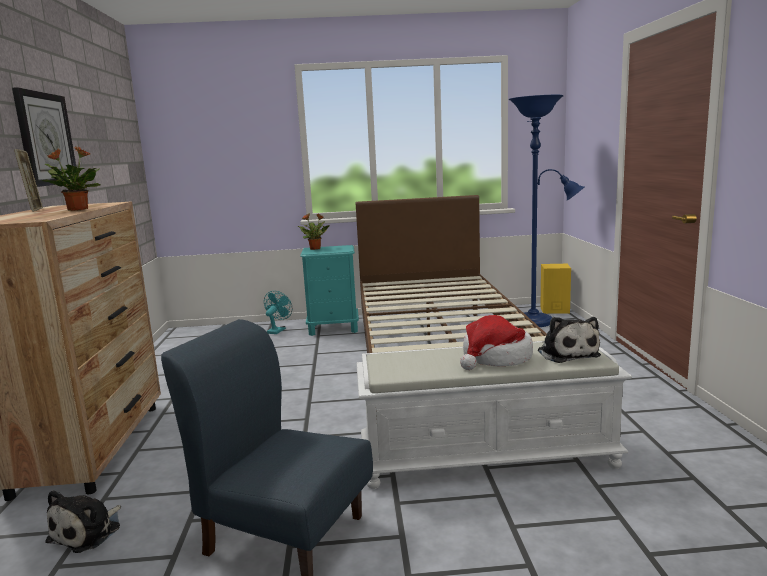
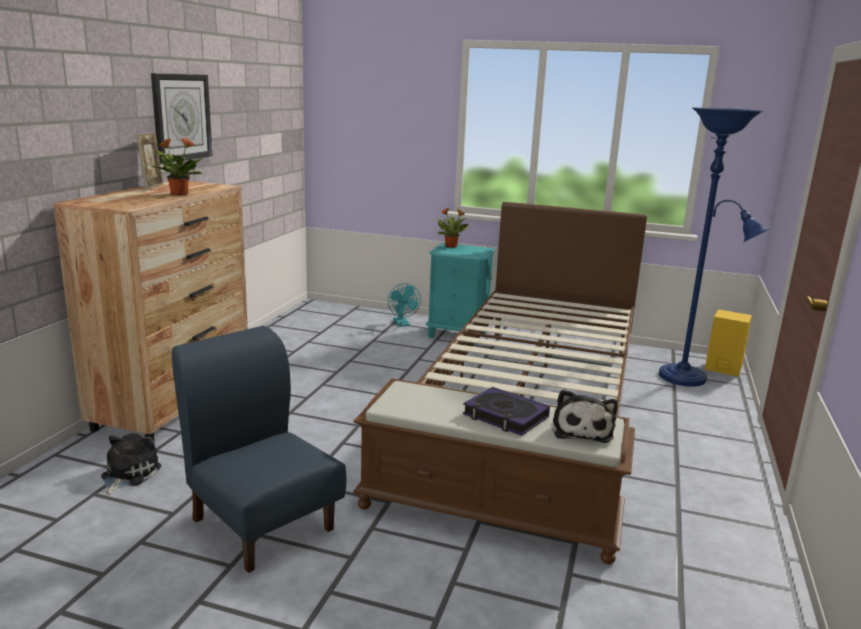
camera: 20 degrees right, 5 degrees up
plush toy [45,490,121,553] -> plush toy turned 150 degrees clockwise [101,433,162,495]
turquoise fan [264,291,292,334] -> turquoise fan turned 120 degrees clockwise [388,283,421,327]
white bench [356,341,632,489] -> brown bench [353,379,635,564]
hat [460,315,533,370] -> book [463,387,550,436]

